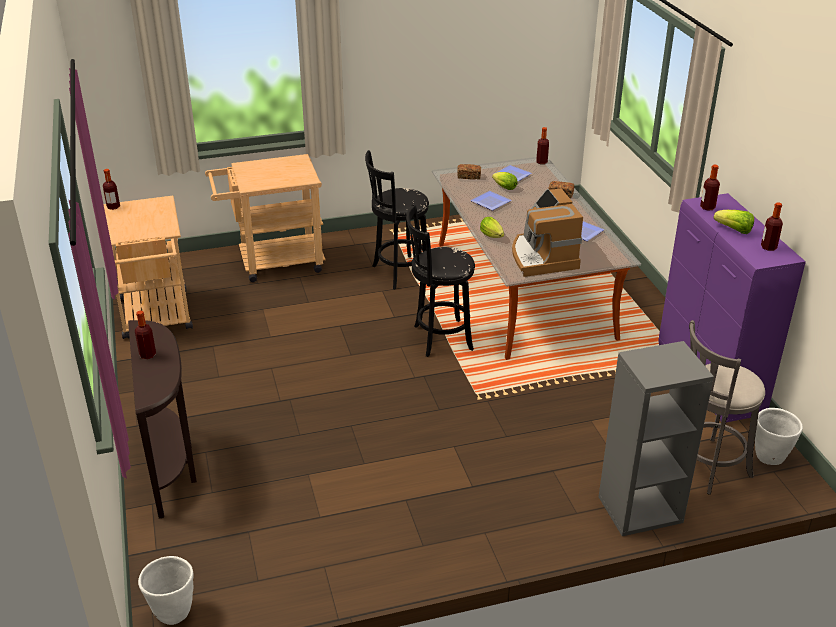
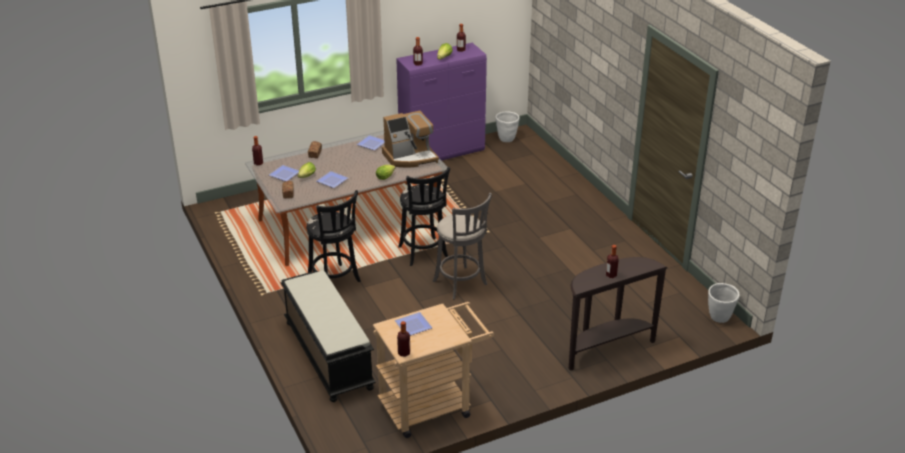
camera: 100 degrees left, 0 degrees up
beige cart [205,154,325,282] -> black bench [281,270,376,402]
grey bookcase [599,341,714,536] -> none
grey stool [689,320,765,495] -> grey stool moved to [433,193,492,300]
none -> plate [395,312,432,336]

